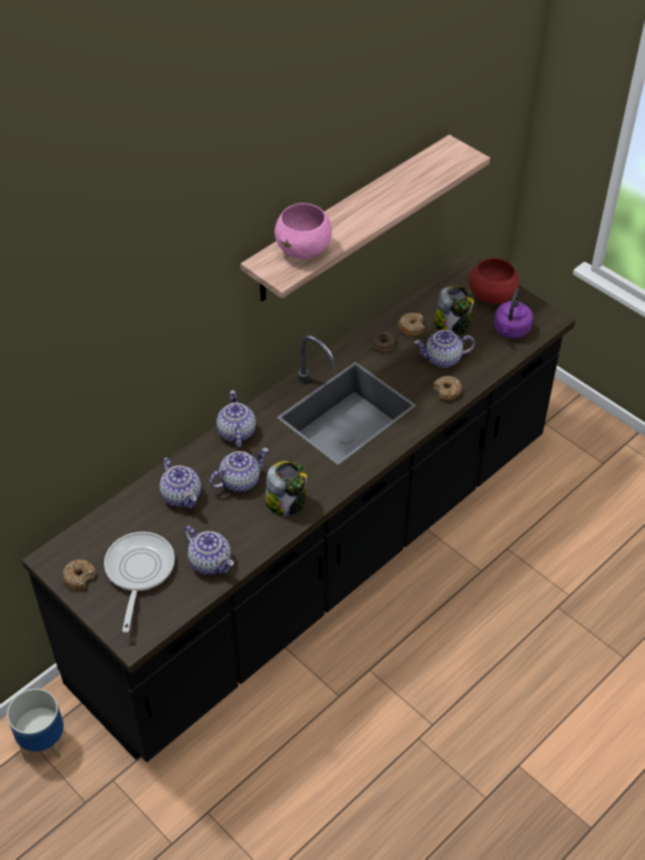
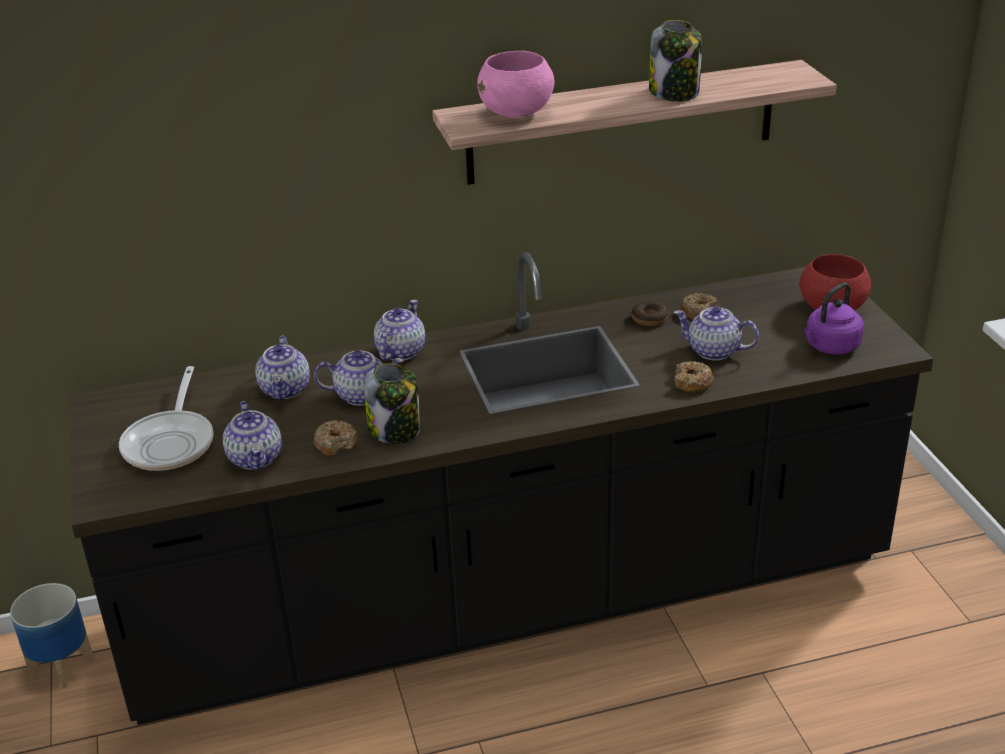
camera: 30 degrees right, 15 degrees down
donut [62,559,96,591] -> donut moved to [314,420,357,456]
frying pan [104,532,175,633] -> frying pan turned 150 degrees clockwise [119,366,214,471]
jar [435,286,474,335] -> jar moved to [649,20,702,101]

